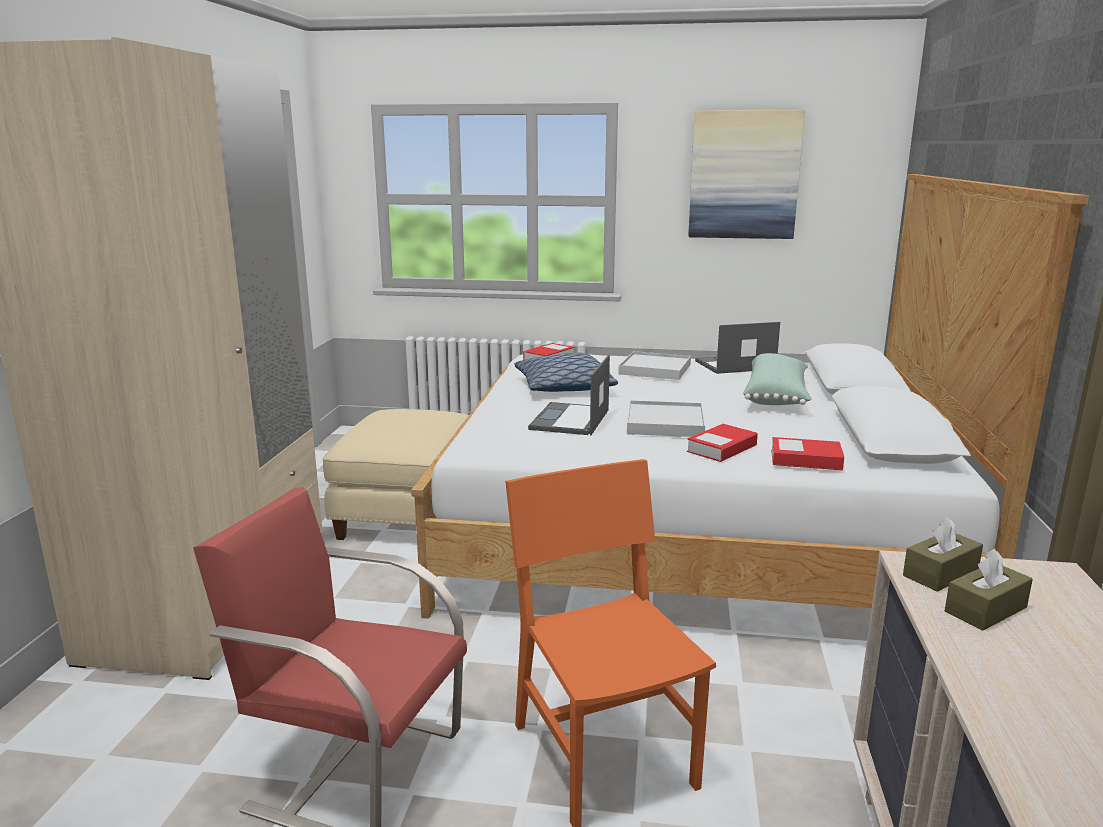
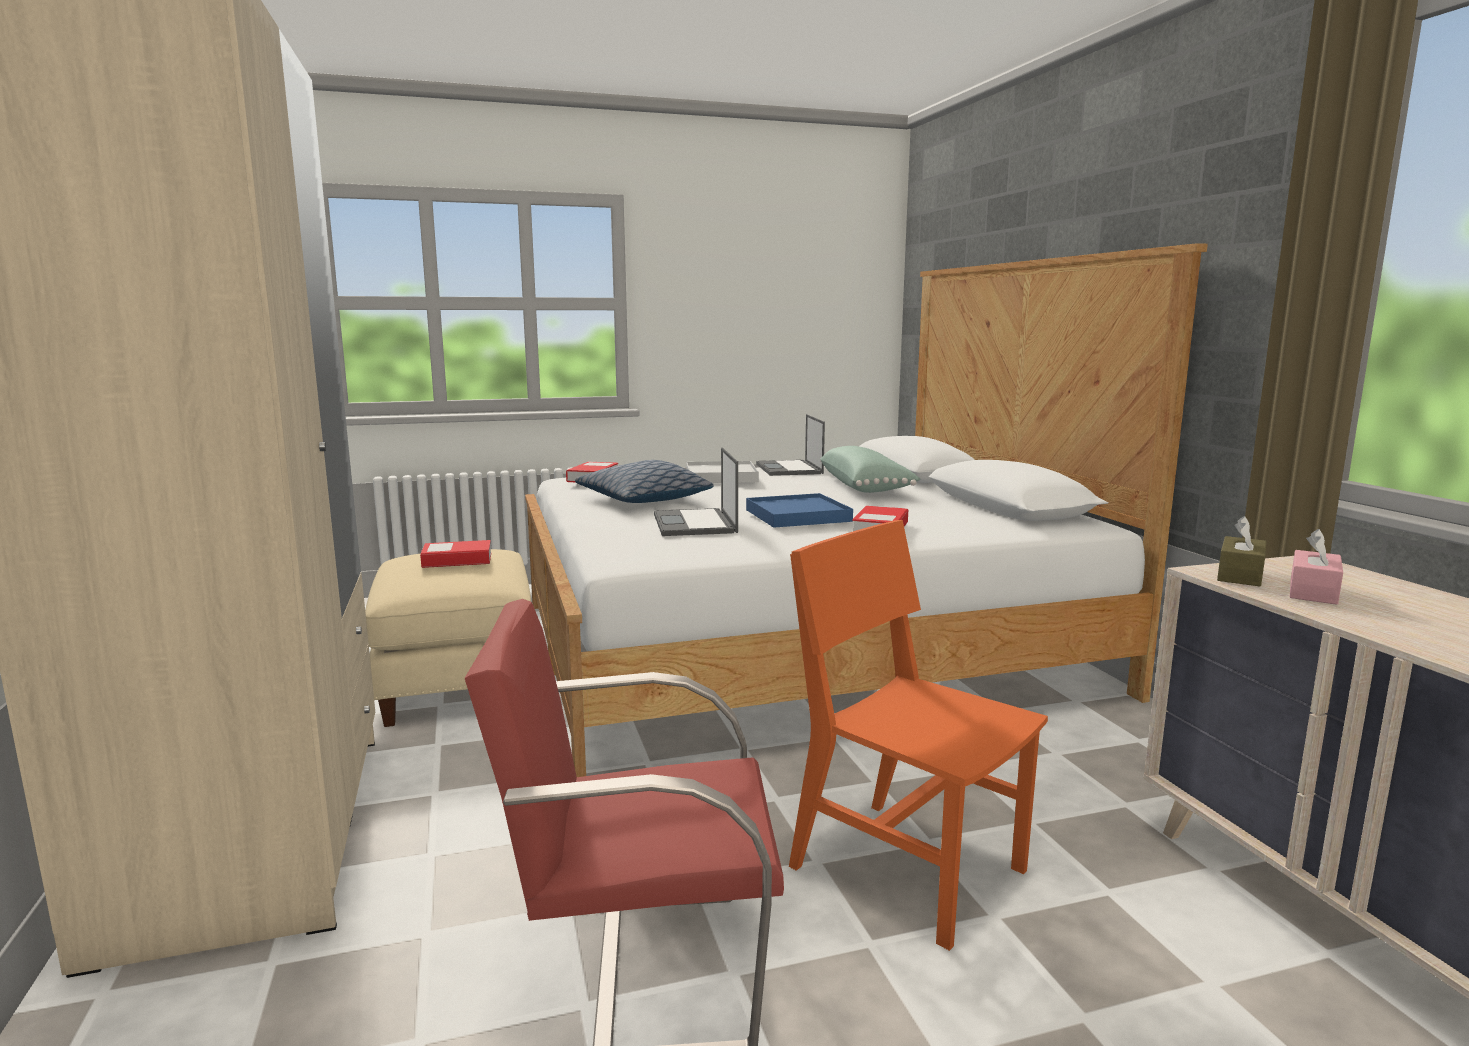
camera: 25 degrees left, 5 degrees down
white tray [627,400,705,437] -> blue tray [746,493,853,528]
picture [688,110,805,239] -> none
laptop [695,322,780,374] -> laptop turned 60 degrees counterclockwise [756,414,825,476]
book [771,437,844,470] -> book moved to [420,540,491,568]
brown tissue box [945,548,1033,630] -> pink tissue box [1290,529,1343,605]

